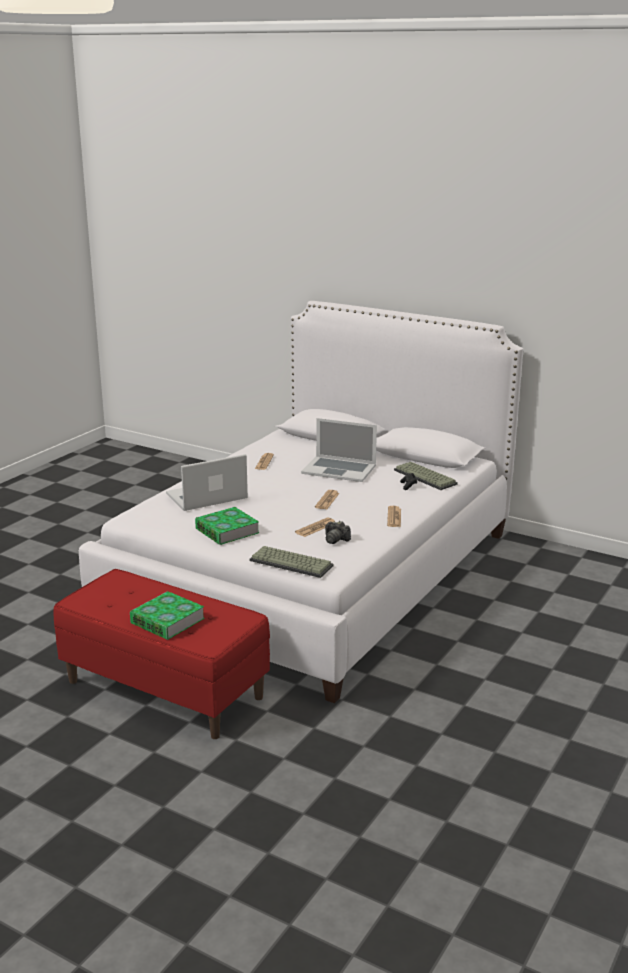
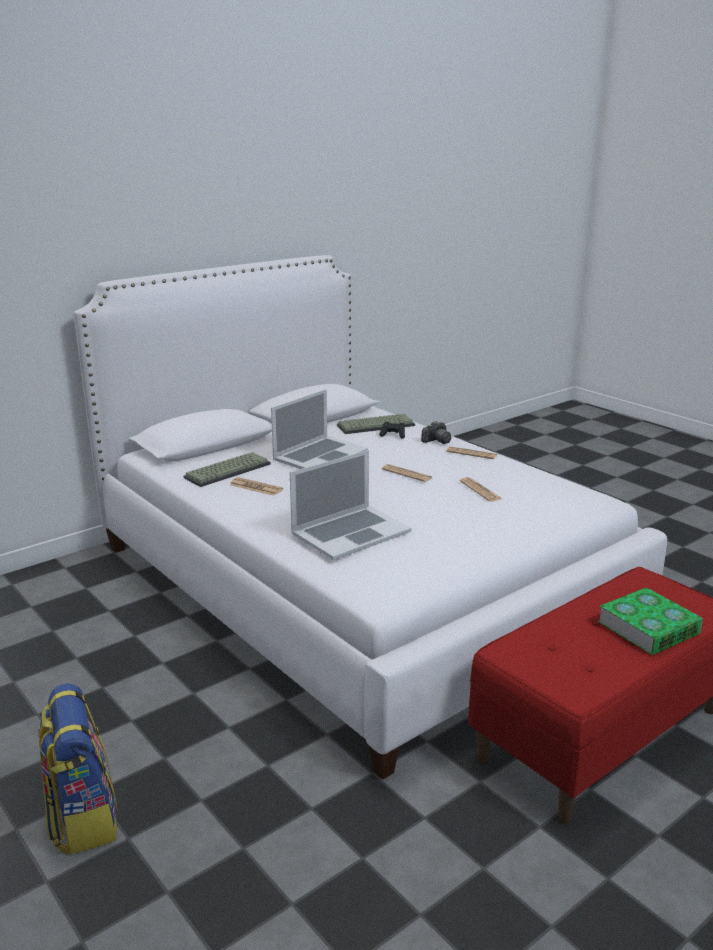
camera: 70 degrees left, 0 degrees up
laptop [166,454,248,511] -> laptop turned 120 degrees counterclockwise [290,450,411,560]
book [195,507,259,545] -> none
keyboard [250,546,333,578] -> keyboard moved to [184,452,271,487]
camera [325,521,351,544] -> camera moved to [421,421,452,444]
none -> backpack [39,683,118,855]

